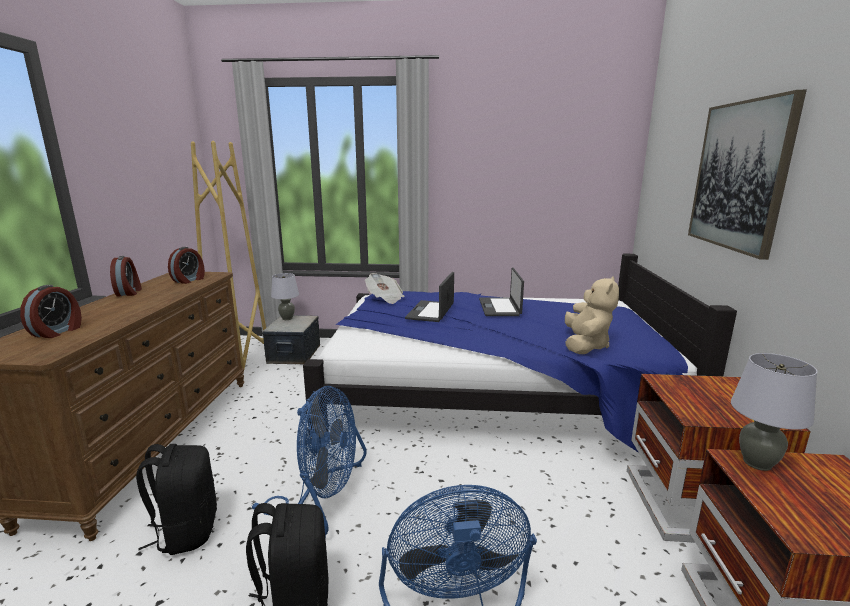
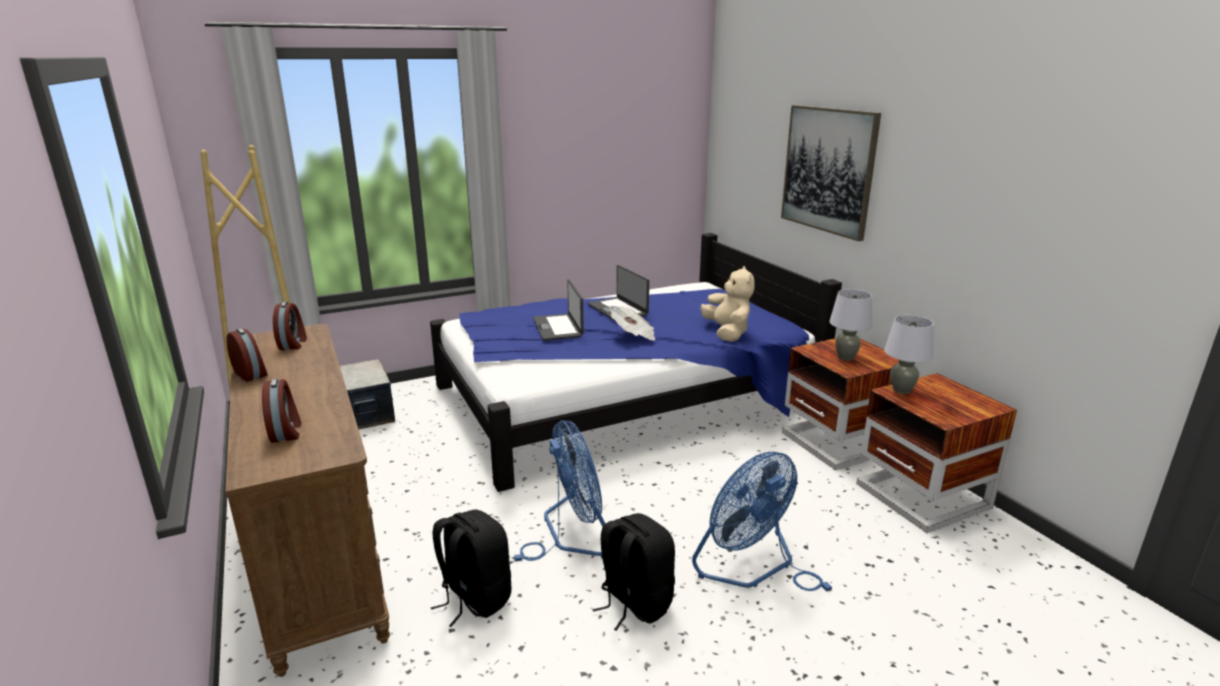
camera: 30 degrees left, 5 degrees up
grey table lamp [271,273,299,320] -> grey table lamp moved to [829,289,872,361]
newspaper [365,273,404,304] -> newspaper moved to [609,305,655,341]

